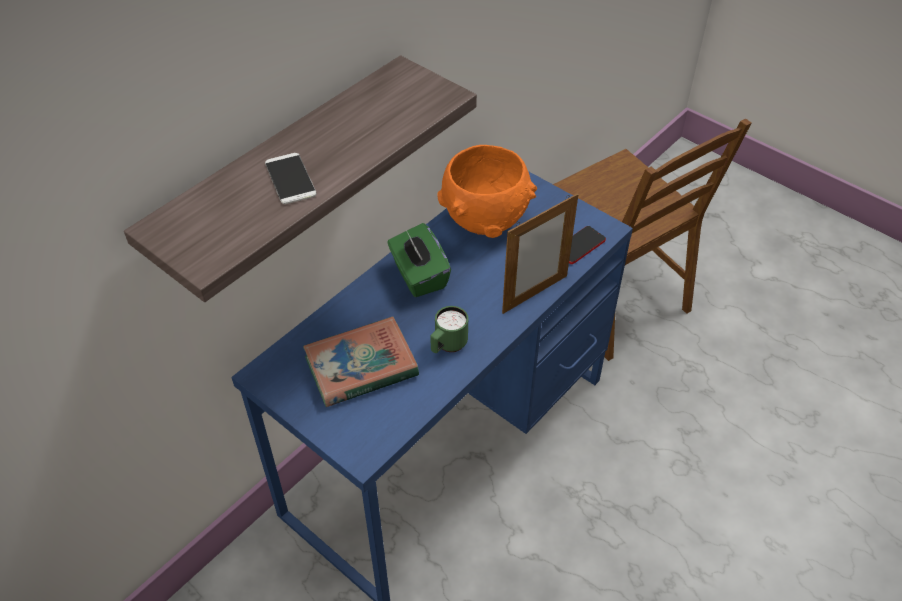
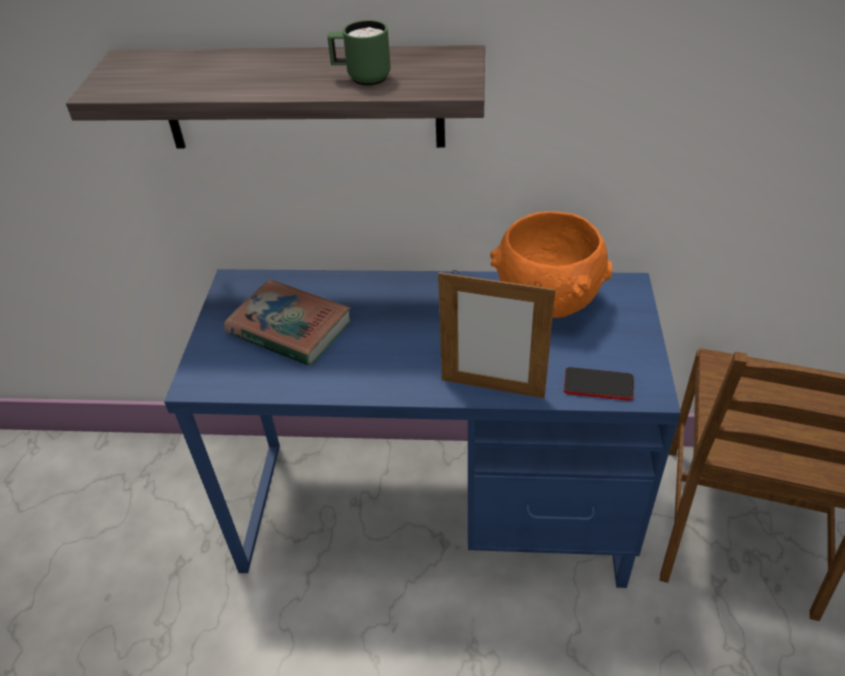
camera: 55 degrees right, 5 degrees down
phone [265,153,317,204] -> none
green tissue box [387,223,451,297] -> none
green mug [430,306,468,353] -> green mug moved to [327,20,391,86]

